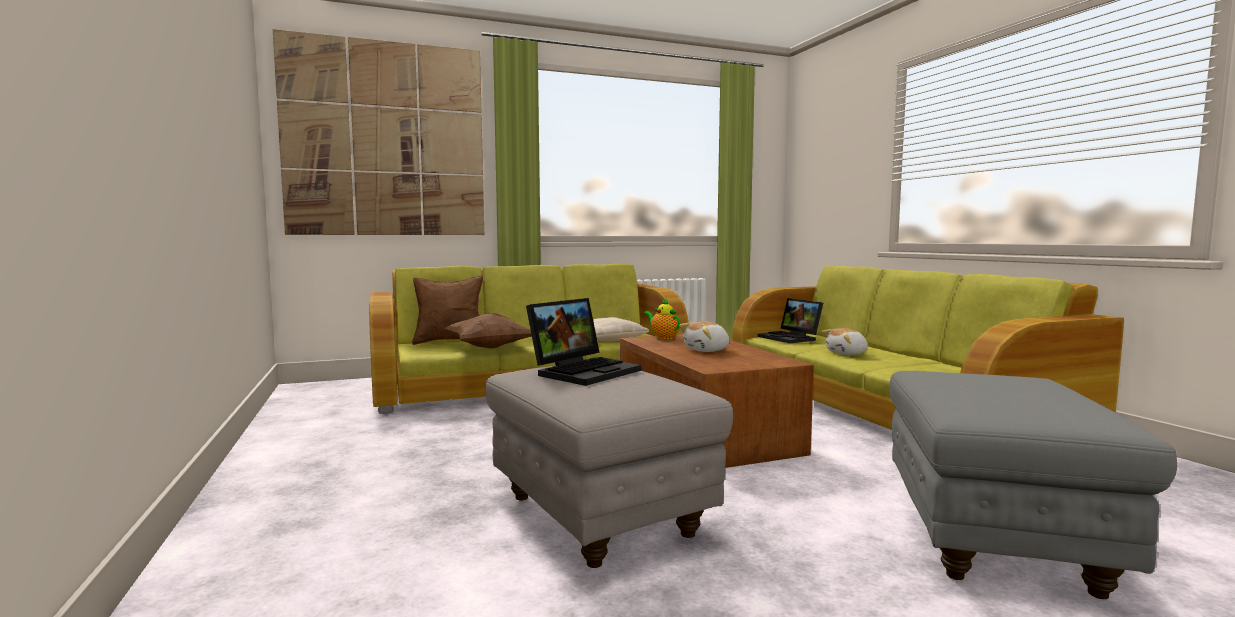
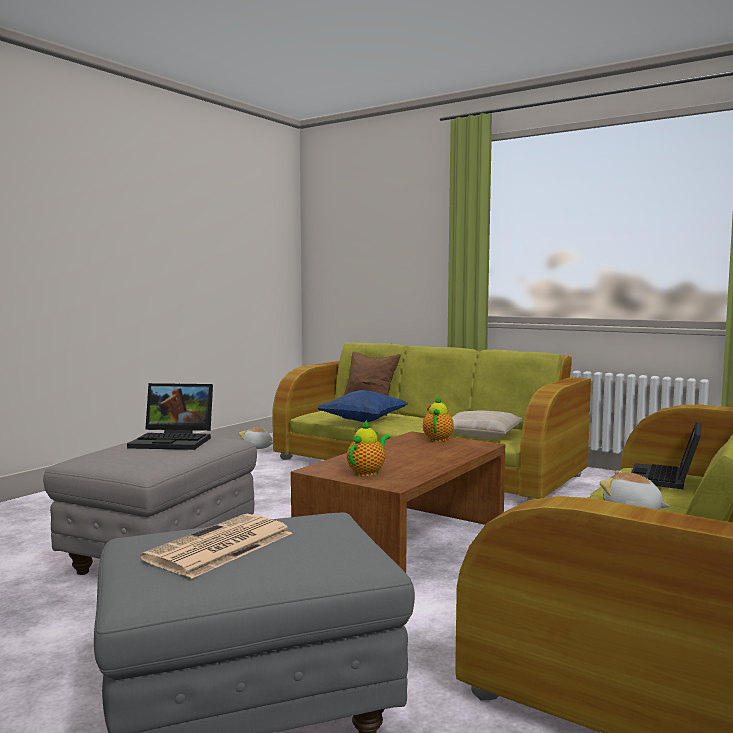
camera: 55 degrees right, 0 degrees up
picture [273,29,484,235] -> none
brown pillow [444,313,532,349] -> blue pillow [317,390,408,422]
plush toy [679,321,729,352] -> plush toy moved to [239,427,273,449]
none -> newspaper [140,514,293,579]
none -> teapot [347,420,390,477]

